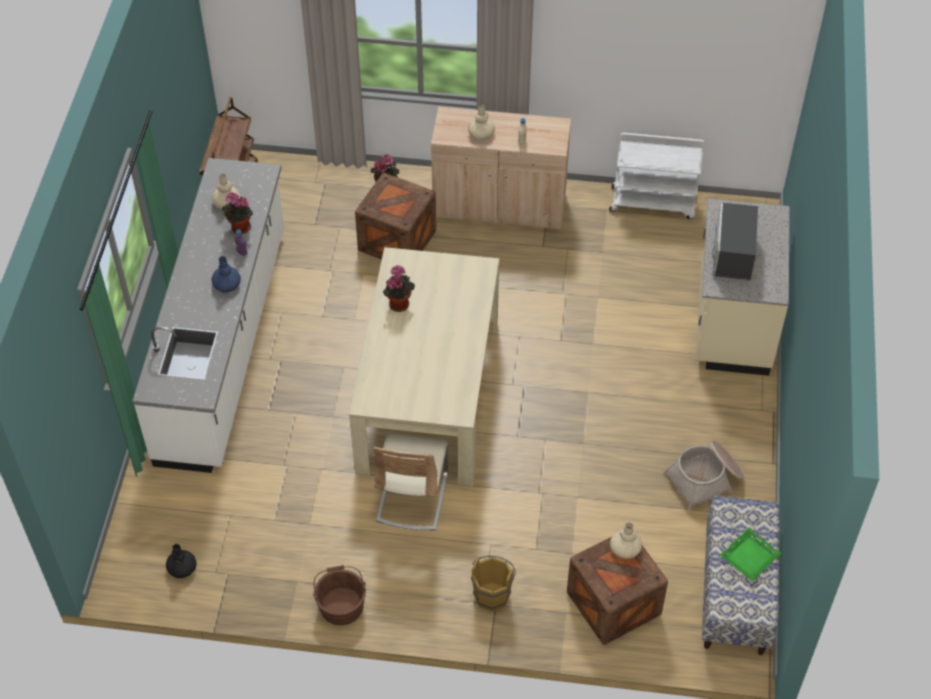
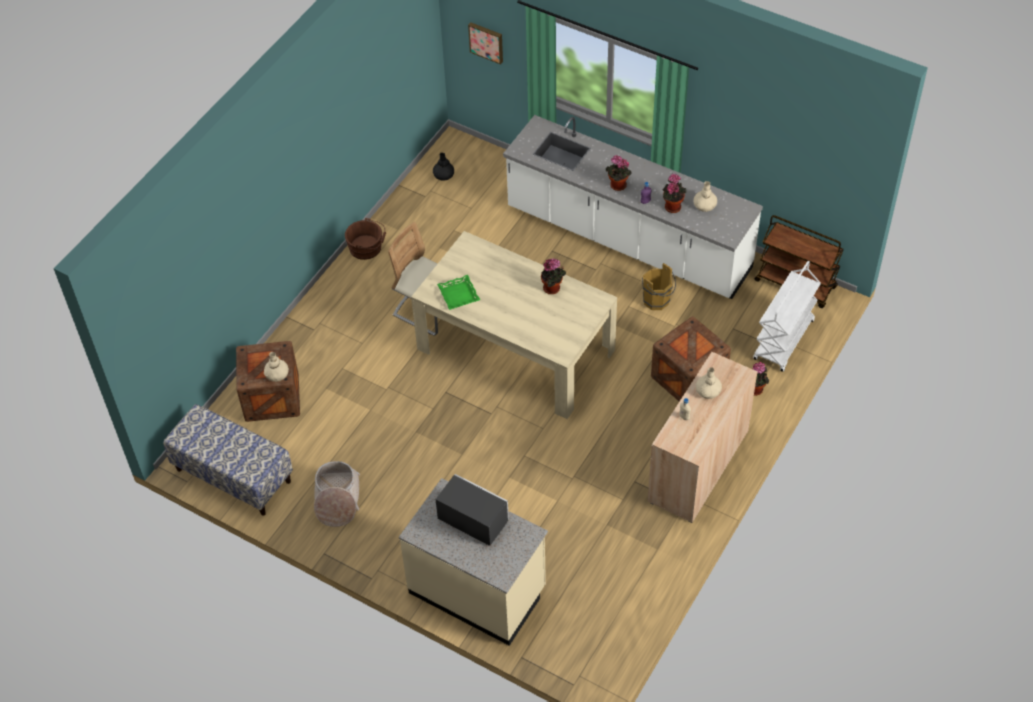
camera: 115 degrees right, 0 degrees up
blue vase [212,256,241,292] -> potted plant [606,155,632,191]
brown bucket [471,556,516,612] -> brown bucket moved to [642,263,676,310]
white cart [609,133,704,219] -> white cart moved to [753,261,821,372]
green tray [720,527,781,582] -> green tray moved to [437,275,480,310]
none -> picture [468,22,503,65]

